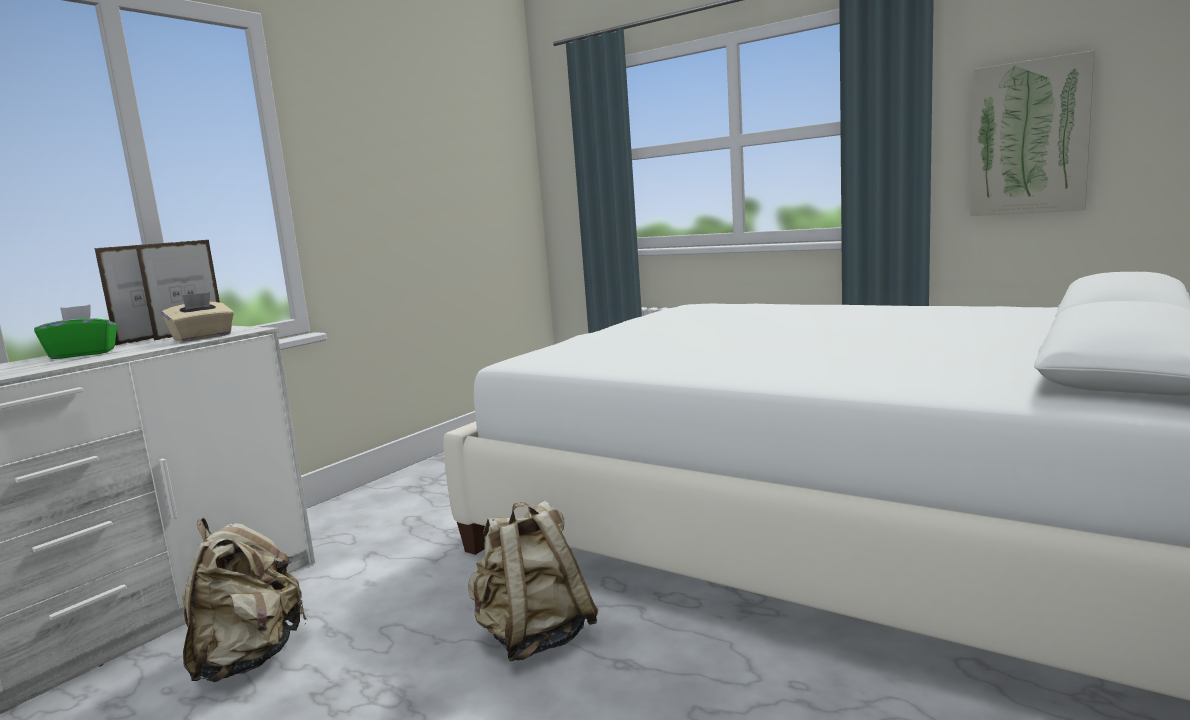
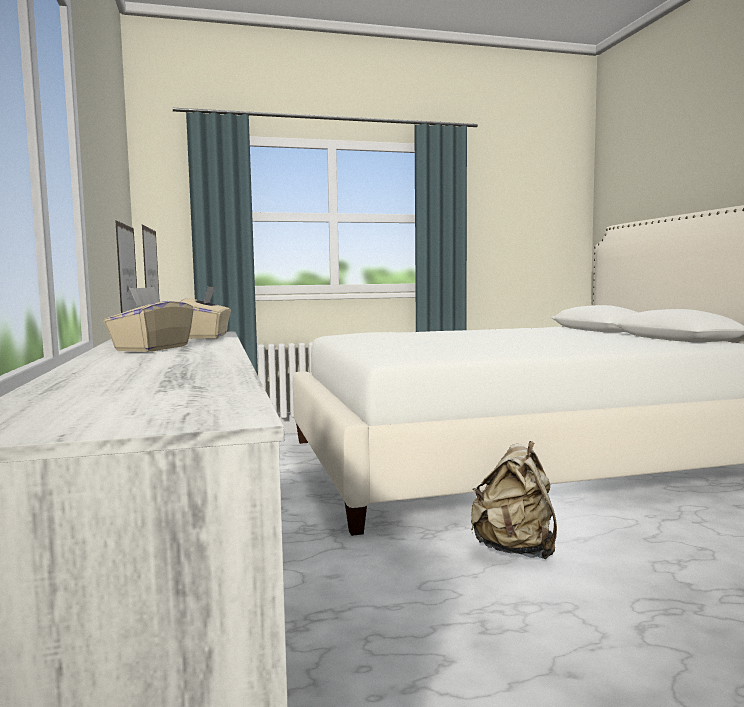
camera: 50 degrees left, 5 degrees down
green tissue box [34,304,118,359] -> beige tissue box [104,287,194,352]
beige backpack [182,518,307,682] -> none
picture [970,50,1095,216] -> none

